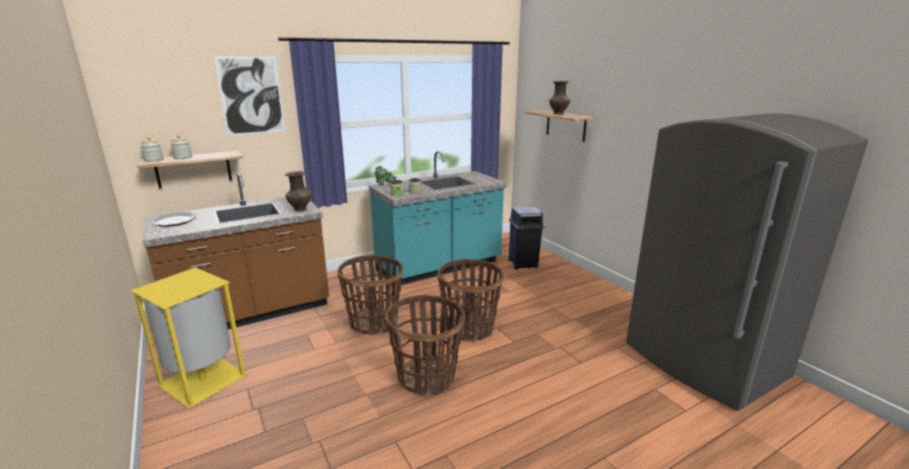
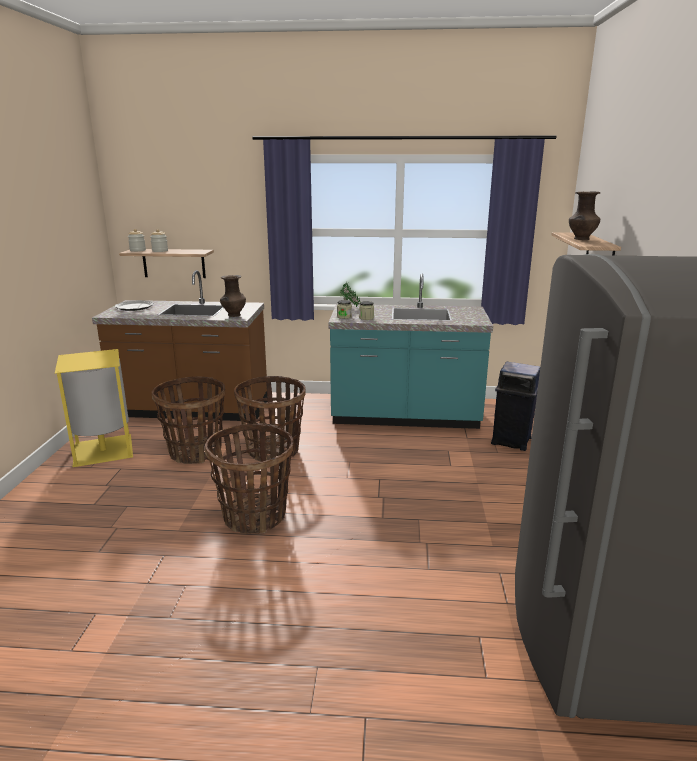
camera: 35 degrees right, 0 degrees up
picture [214,56,285,136] -> none
basket [437,259,504,341] -> basket moved to [152,377,225,464]

